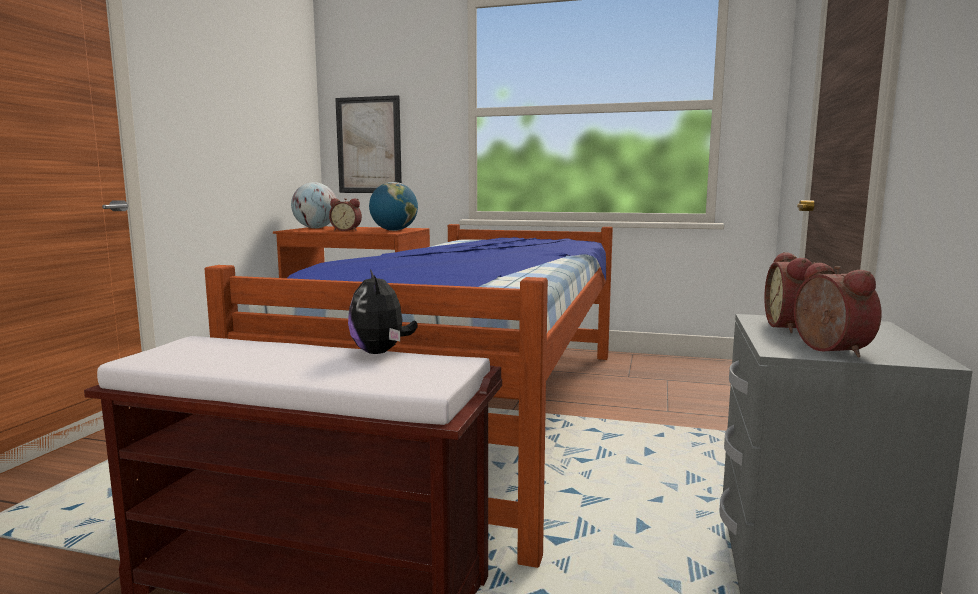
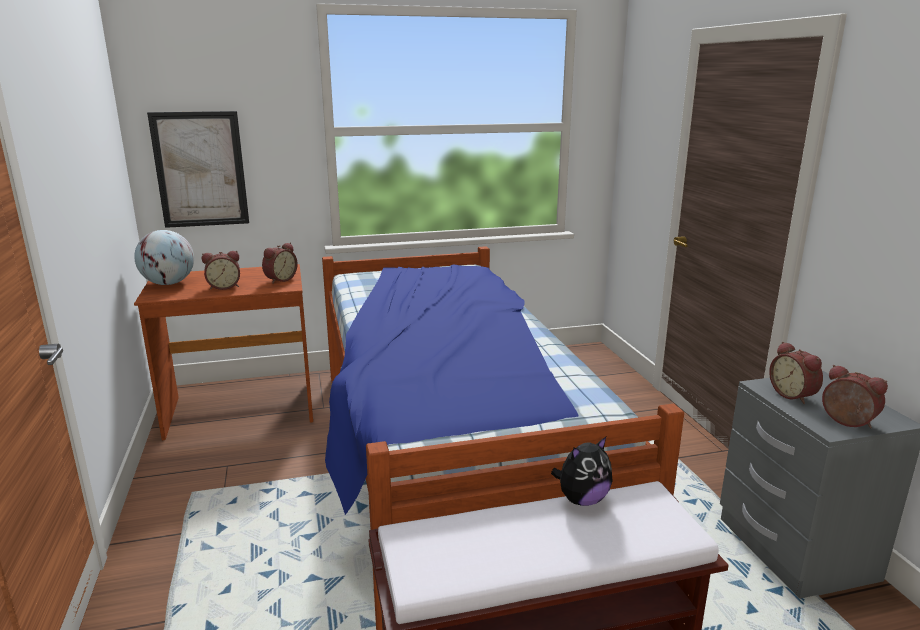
camera: 30 degrees left, 10 degrees up
plush toy [348,269,418,354] -> plush toy turned 75 degrees counterclockwise [551,437,612,506]
globe [369,182,418,231] -> alarm clock [262,243,298,284]

